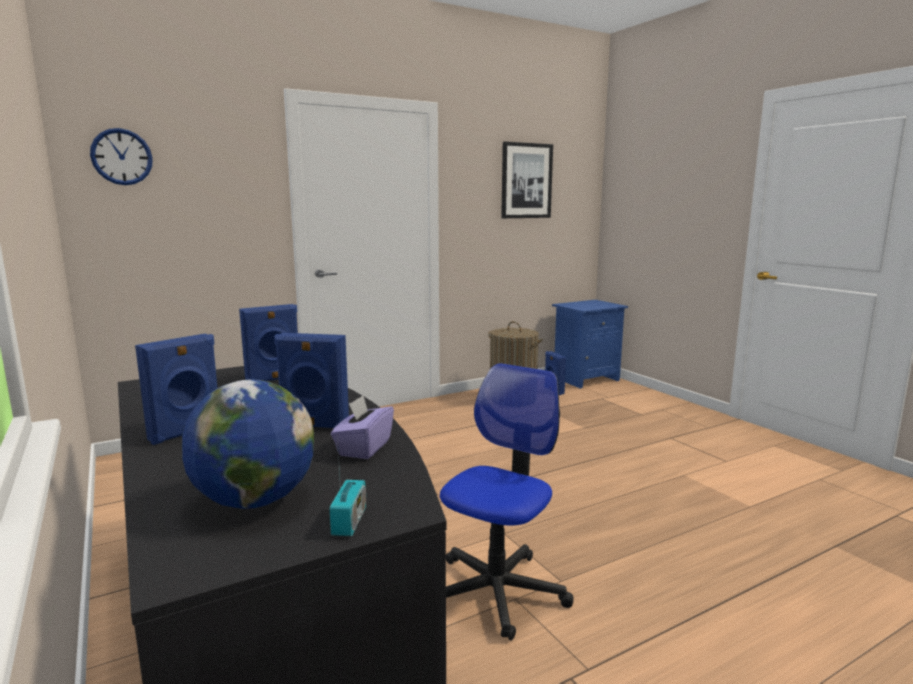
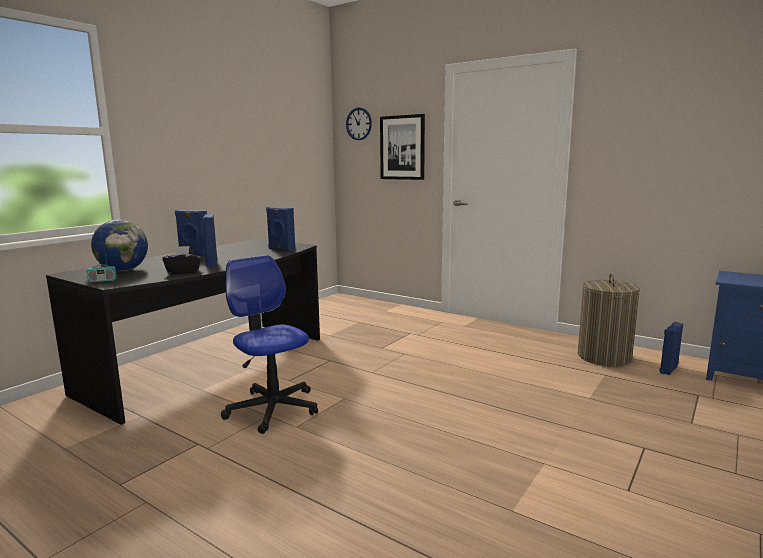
camera: 65 degrees right, 0 degrees up
purple tissue box [331,395,394,459] -> black tissue box [162,246,201,274]
office chair [440,363,574,641] -> office chair turned 135 degrees counterclockwise [221,255,318,434]
picture [501,142,553,218] -> picture moved to [380,114,425,180]

